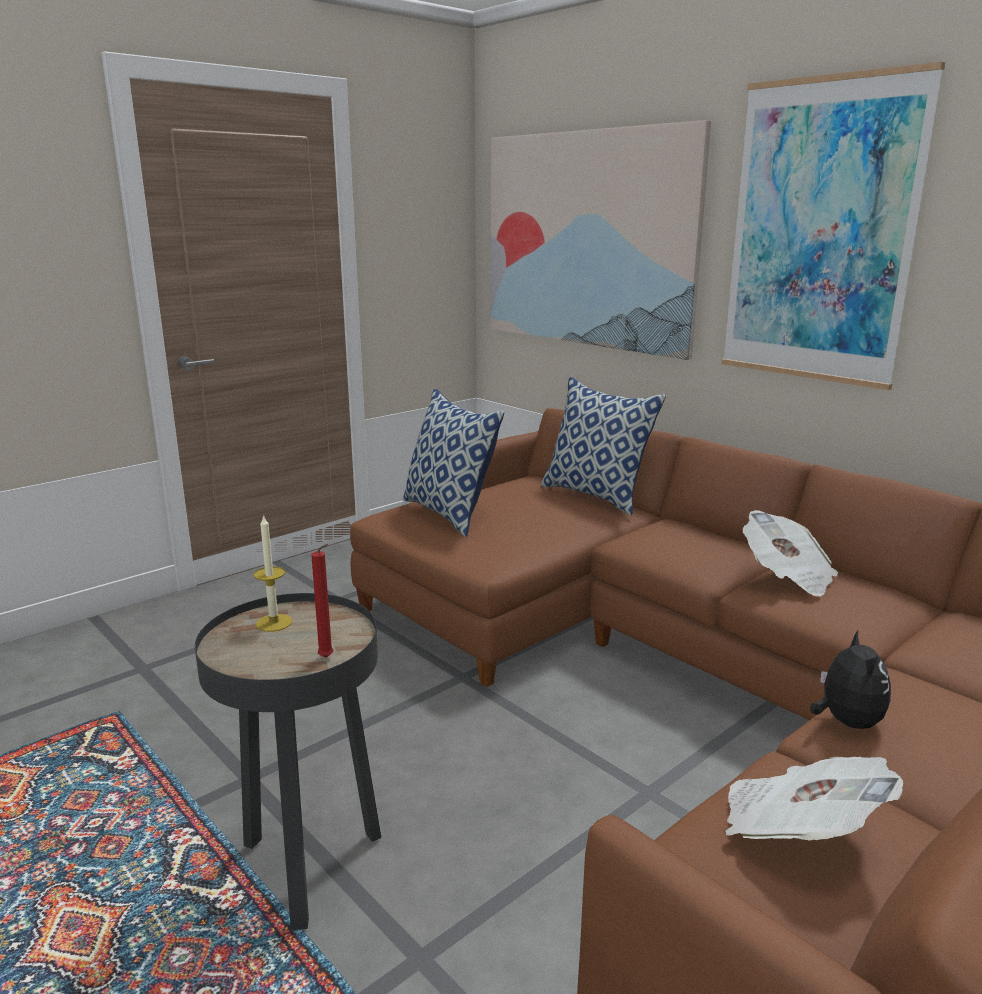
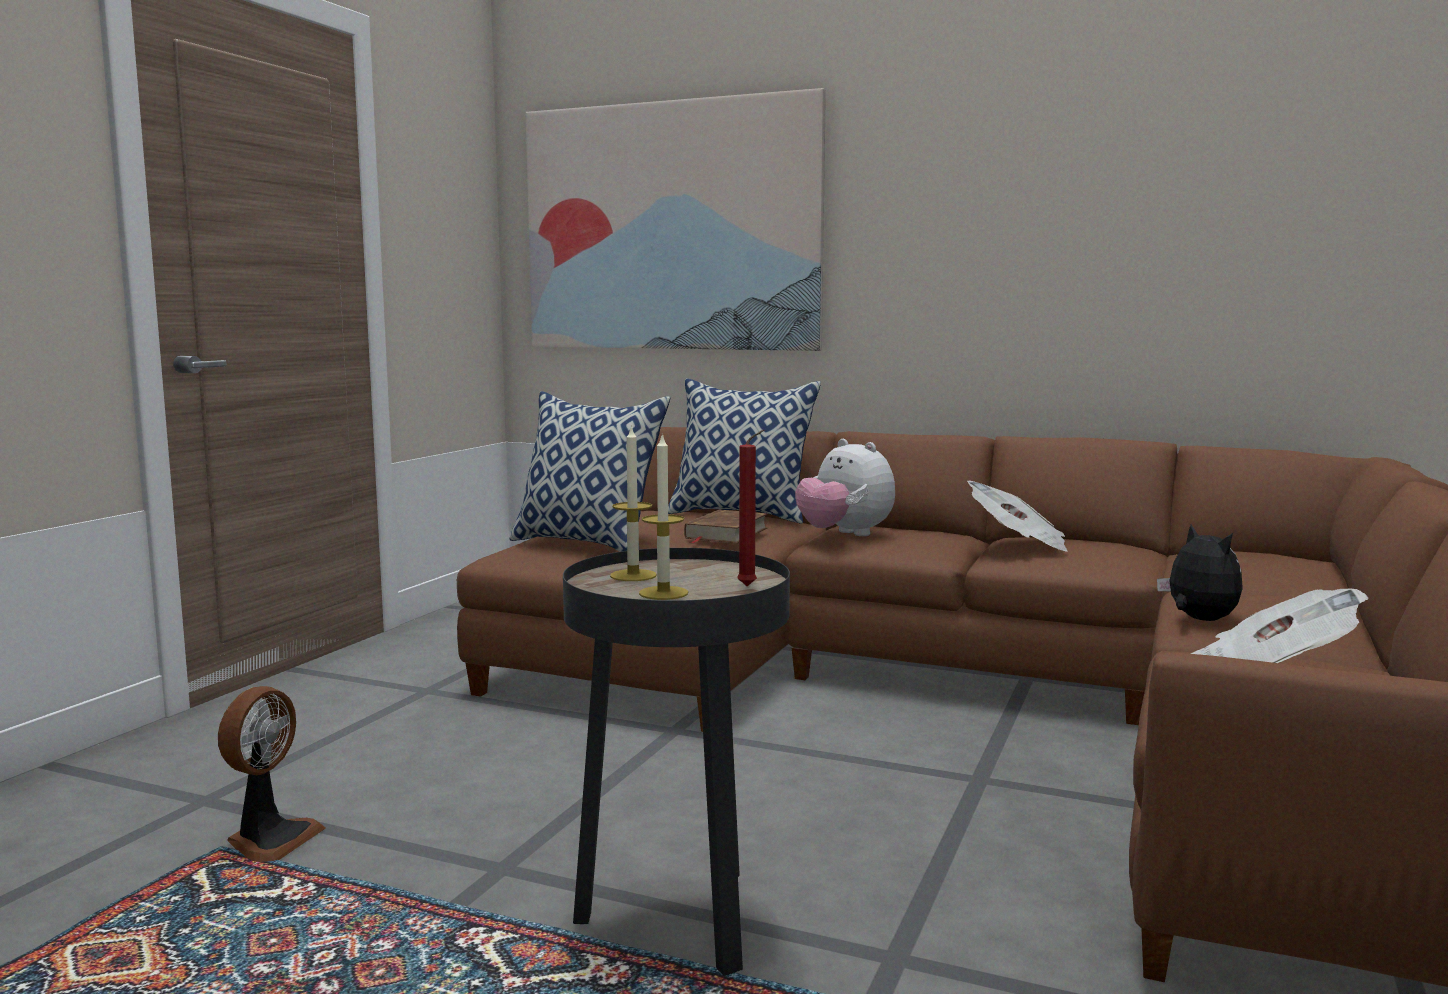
camera: 25 degrees left, 10 degrees down
picture [721,62,945,390] -> none
none -> fan [218,686,326,862]
none -> candle [639,434,688,600]
none -> brown book [684,510,768,543]
none -> plush toy [795,439,895,536]

